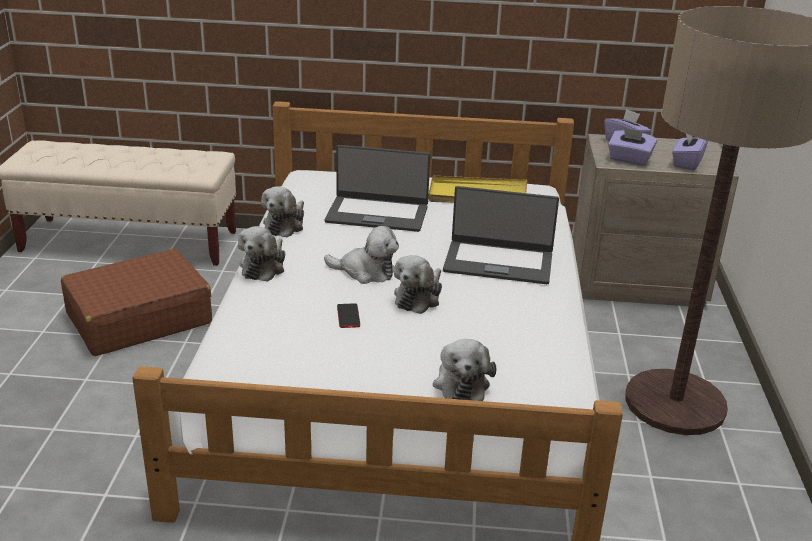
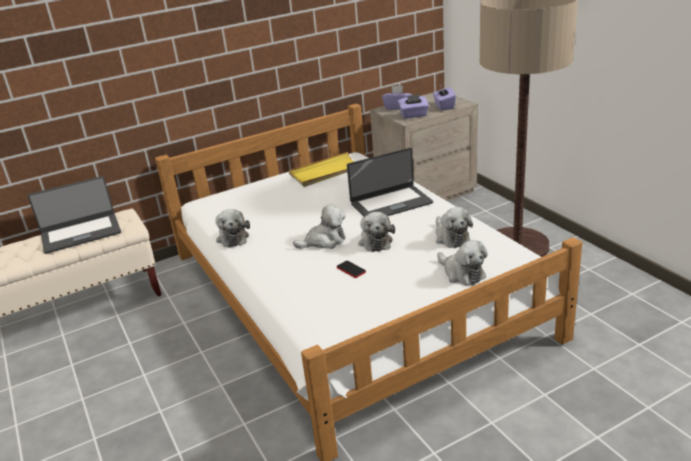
camera: 30 degrees left, 0 degrees up
brown suitcase [61,249,212,356] -> none
plush toy [238,226,285,282] -> plush toy moved to [436,207,473,248]
laptop [325,145,430,232] -> laptop moved to [28,176,121,254]

